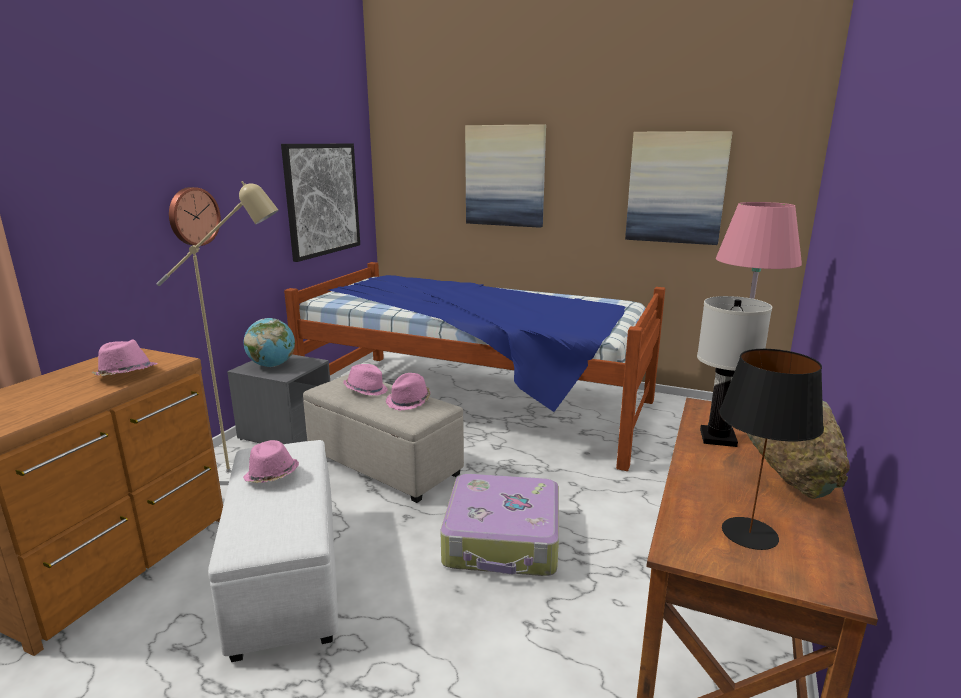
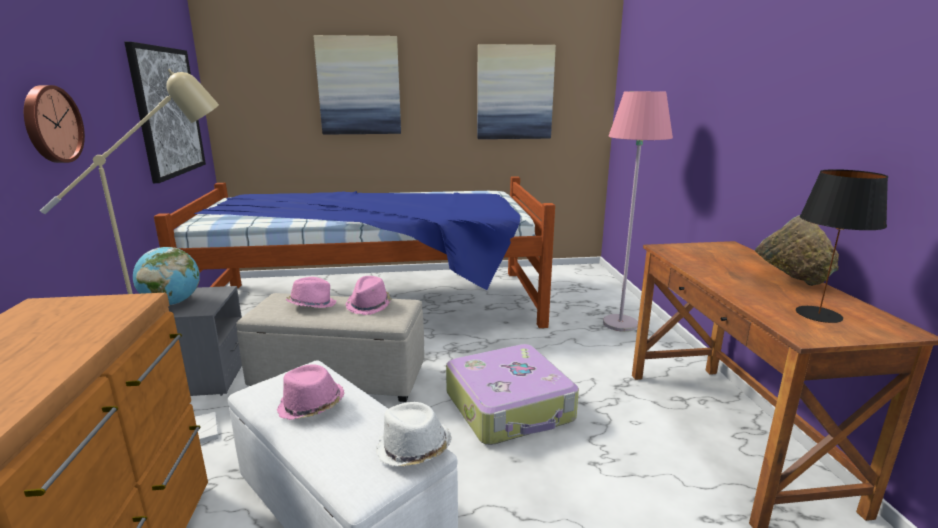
camera: 30 degrees left, 0 degrees up
pink hat [92,339,157,376] -> none
white table lamp [697,296,772,447] -> none
none -> white hat [376,402,452,466]

